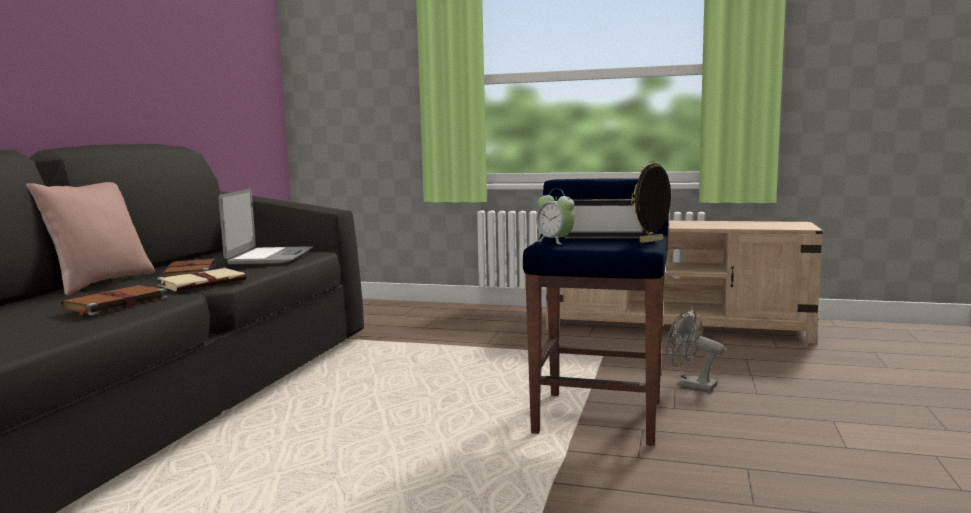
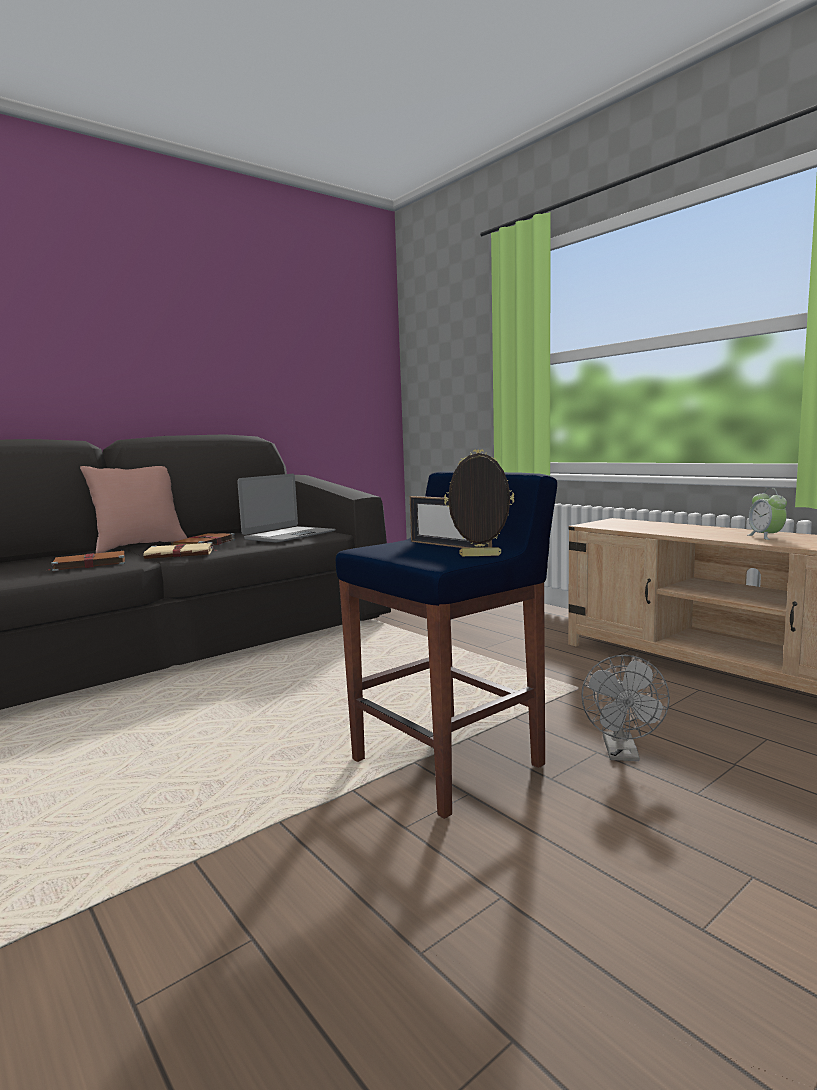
camera: 35 degrees right, 0 degrees up
alarm clock [536,189,574,245] -> alarm clock moved to [748,488,787,540]
grey fan [666,309,725,391] -> grey fan turned 150 degrees counterclockwise [581,655,670,761]

